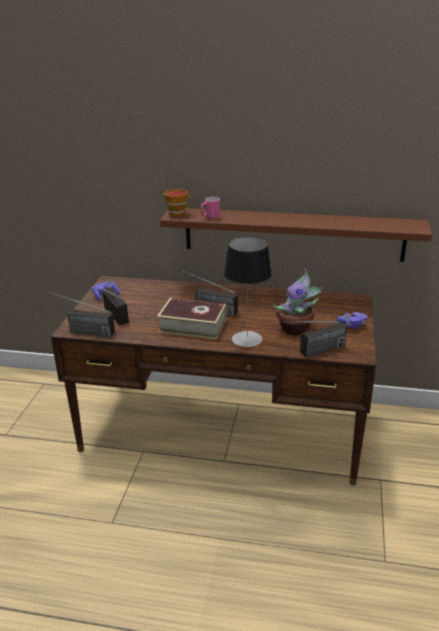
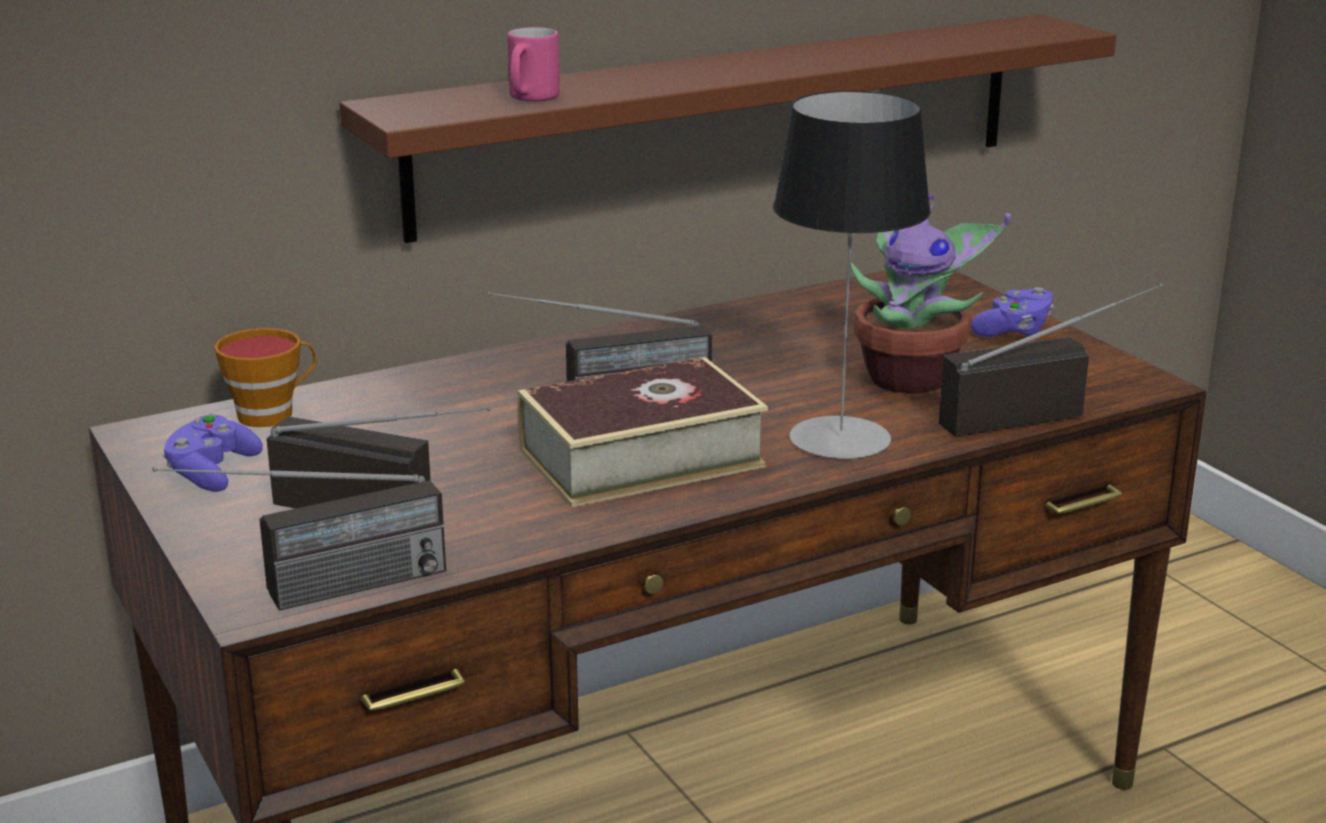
camera: 40 degrees left, 5 degrees down
cup [164,189,192,217] -> cup moved to [214,328,317,427]
radio [280,321,347,358] -> radio turned 135 degrees counterclockwise [939,283,1163,436]

